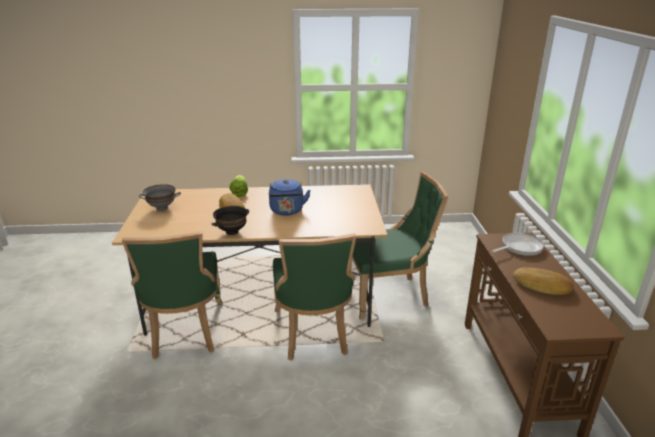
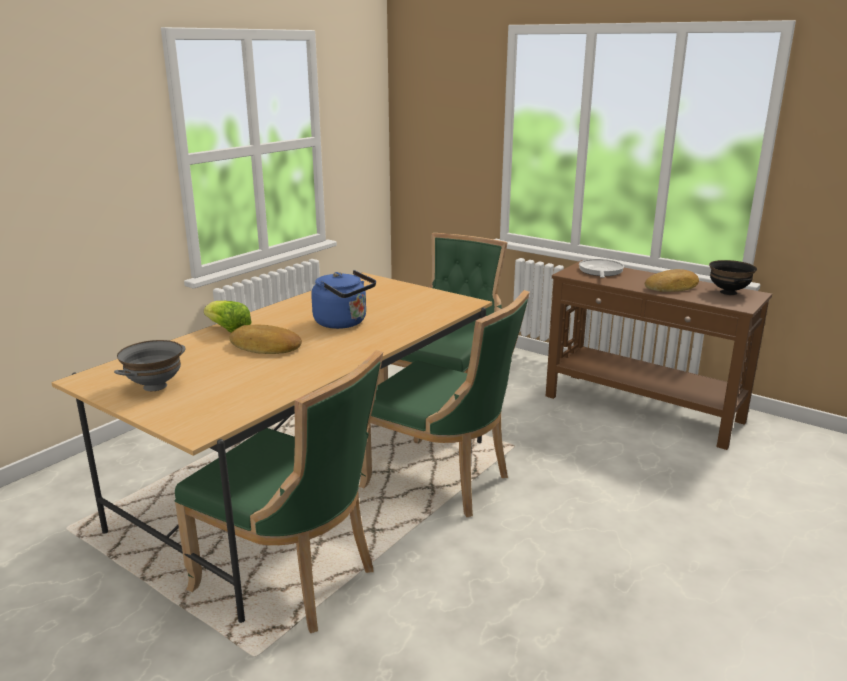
camera: 50 degrees left, 5 degrees down
black bowl [212,206,249,235] -> black bowl moved to [709,260,757,295]

